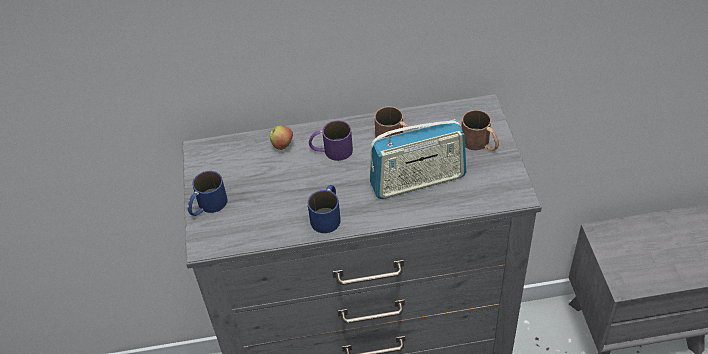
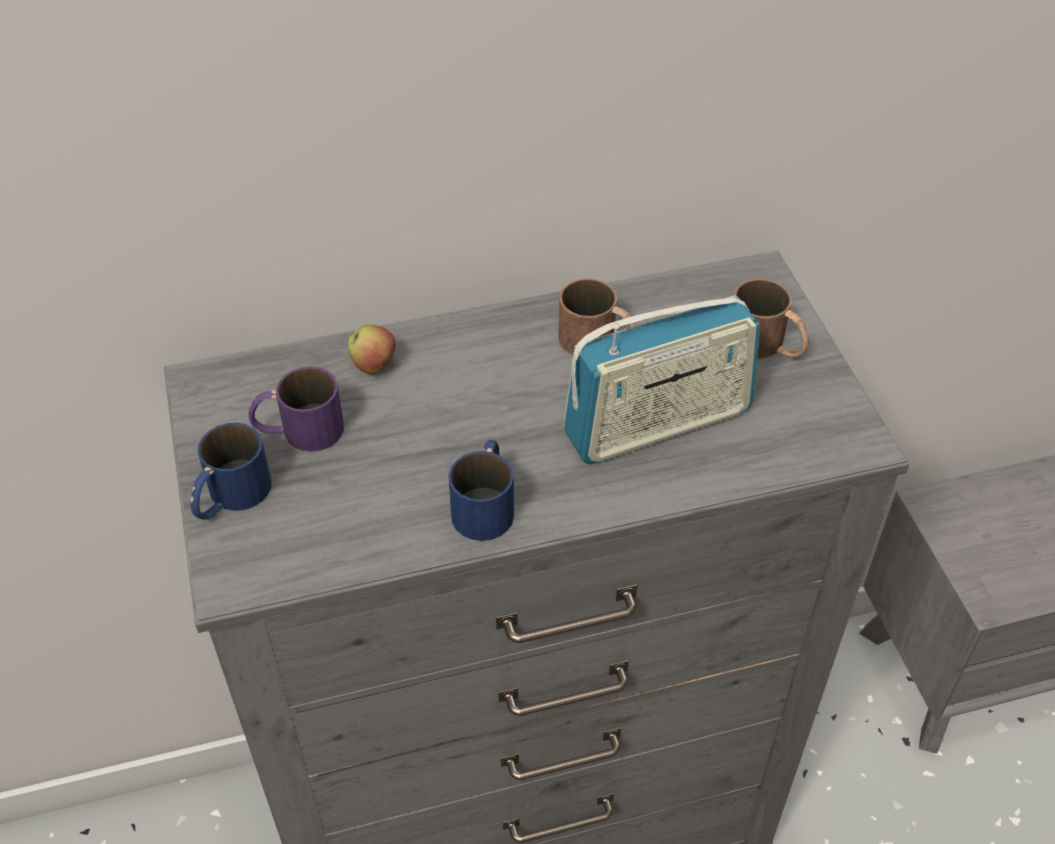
camera: 10 degrees left, 0 degrees up
purple mug [309,120,353,161] -> purple mug moved to [249,367,344,452]

